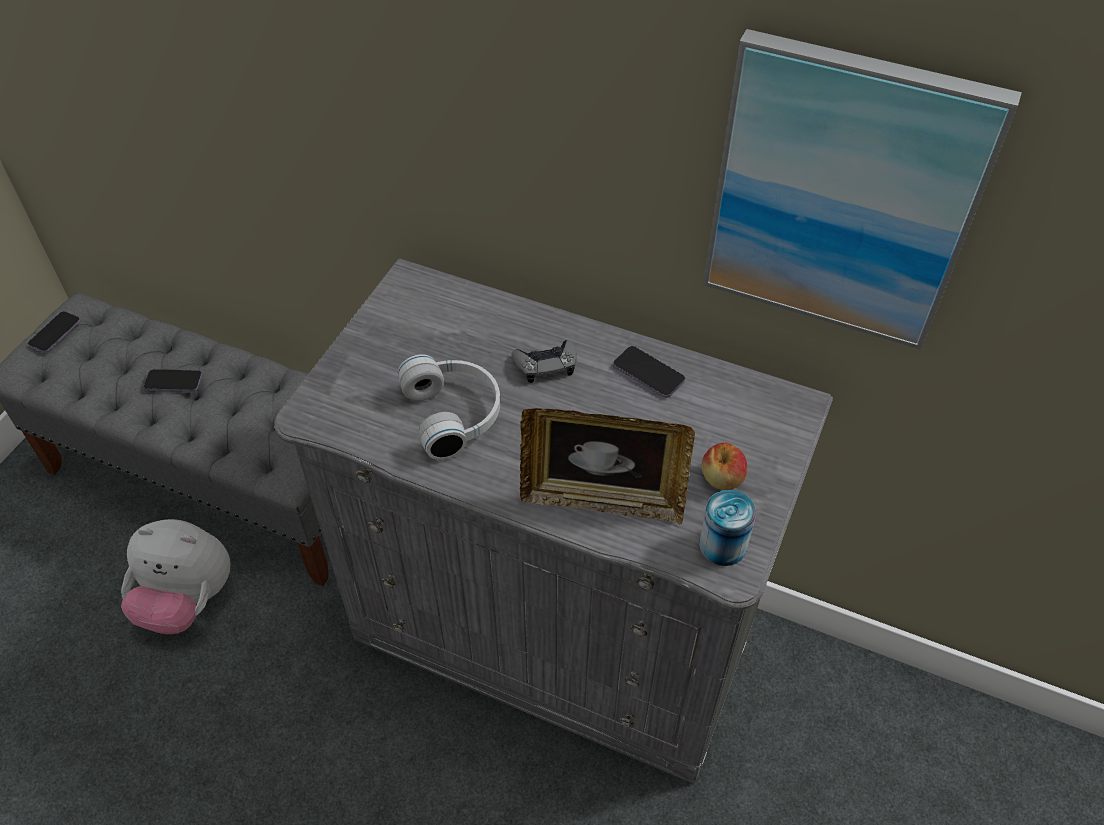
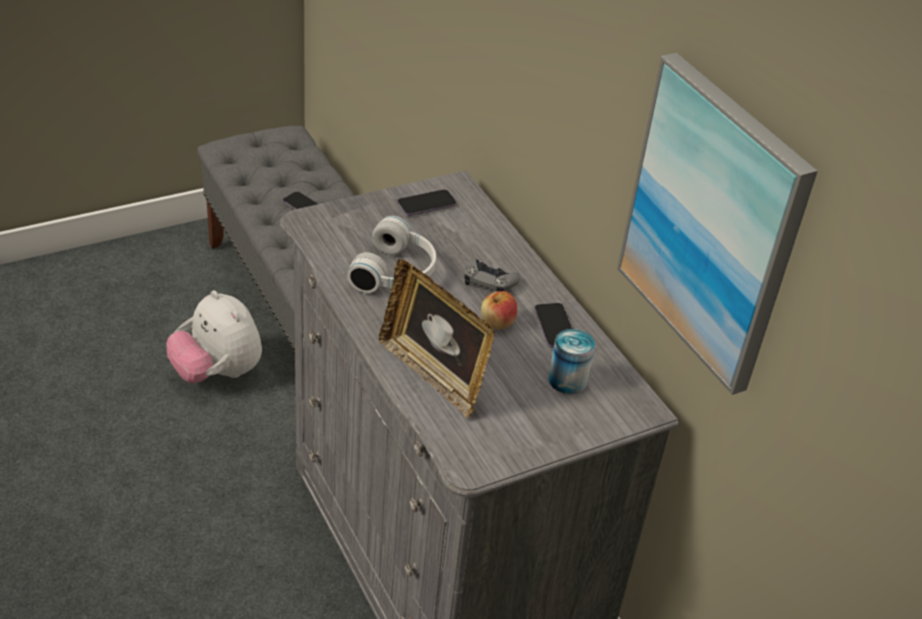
camera: 35 degrees right, 10 degrees down
phone [28,311,81,353] -> phone moved to [397,189,456,216]
can [699,490,756,566] -> can moved to [549,329,595,394]
apple [702,442,747,490] -> apple moved to [481,291,517,329]

